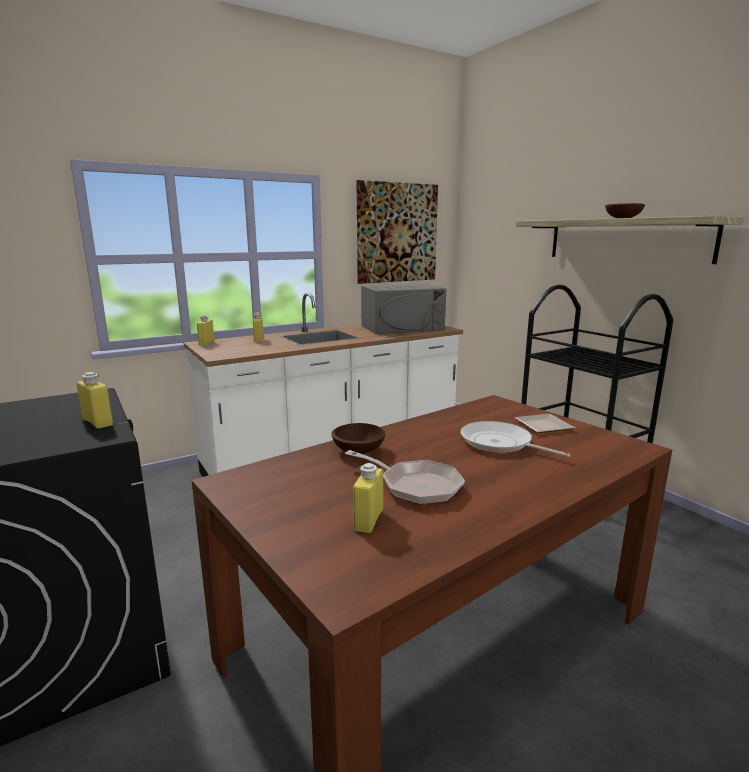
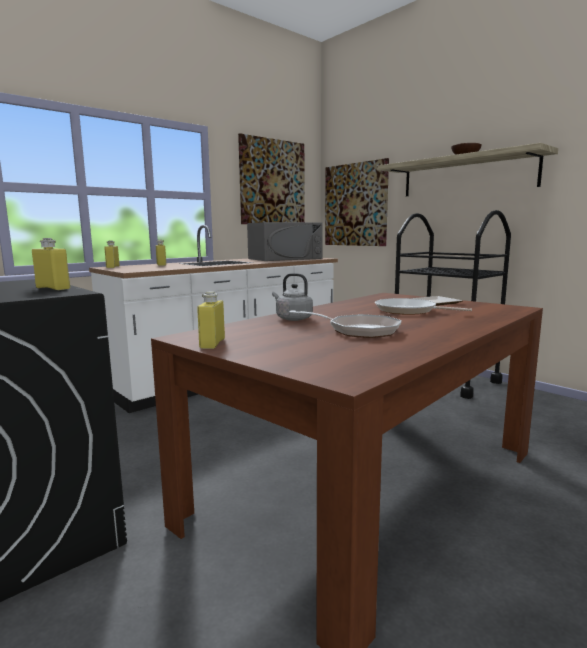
camera: 10 degrees left, 5 degrees down
brown bowl [331,423,386,454] -> grey kettle [272,273,313,321]
yellow bottle [353,463,383,533] -> yellow bottle moved to [197,292,225,349]
none -> picture [325,158,389,246]

